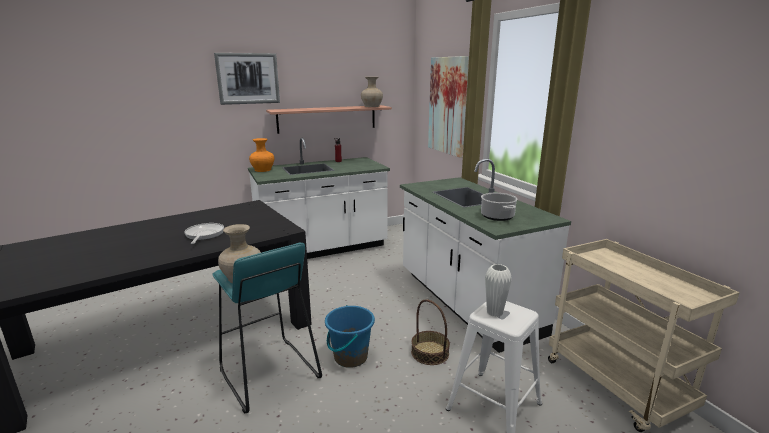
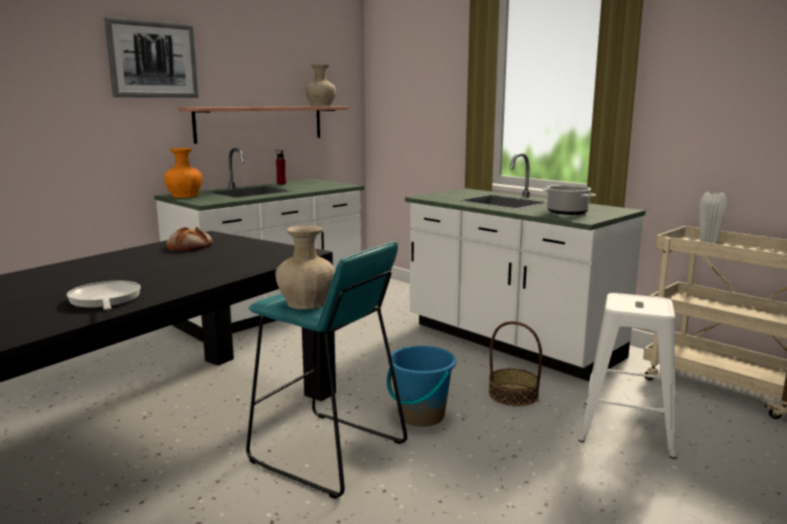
camera: 20 degrees left, 5 degrees down
frying pan [185,223,224,244] -> frying pan moved to [67,281,141,310]
picture [428,56,469,158] -> none
white vase [485,264,512,317] -> white vase moved to [699,192,727,243]
none -> bread [166,227,213,251]

